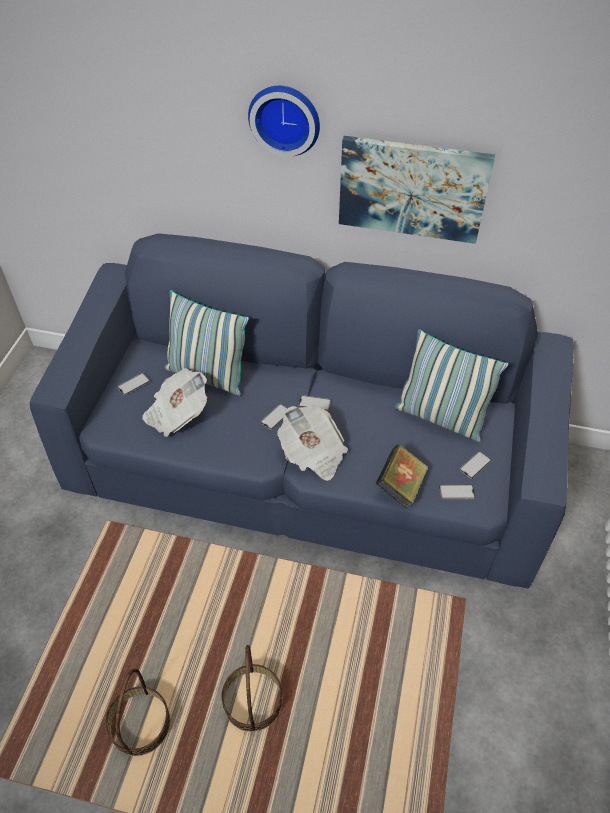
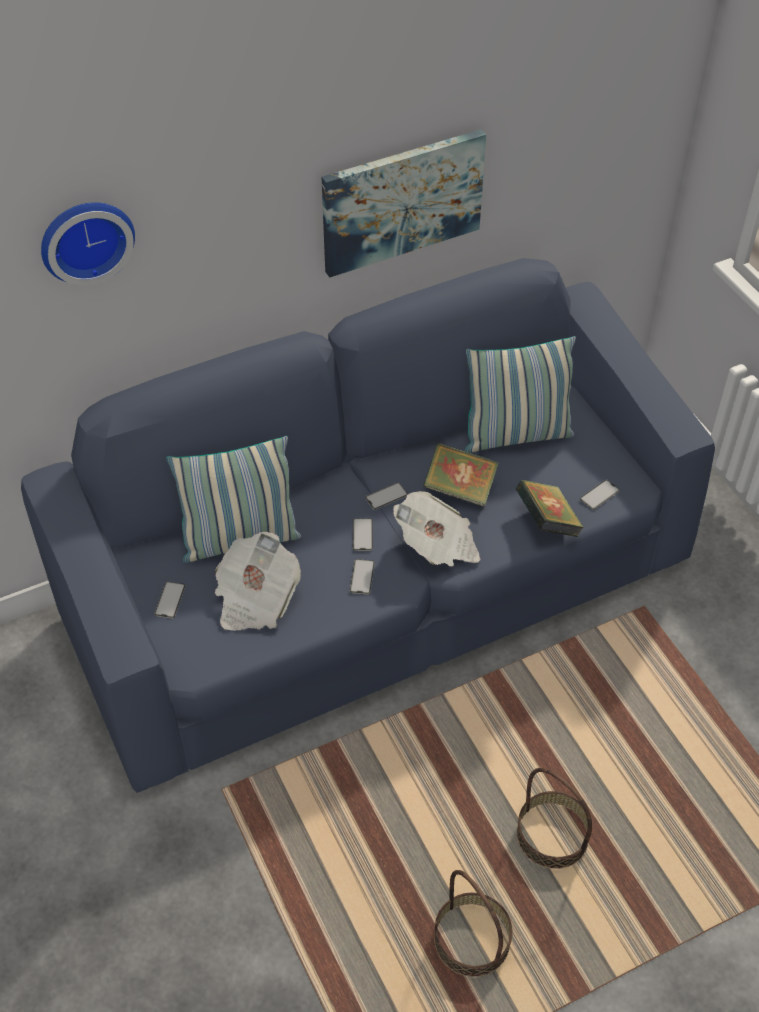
camera: 40 degrees left, 0 degrees up
wall clock [248,86,320,157] -> wall clock moved to [41,202,135,285]
phone [459,451,491,479] -> phone moved to [350,559,375,594]
none -> book [423,442,499,507]

